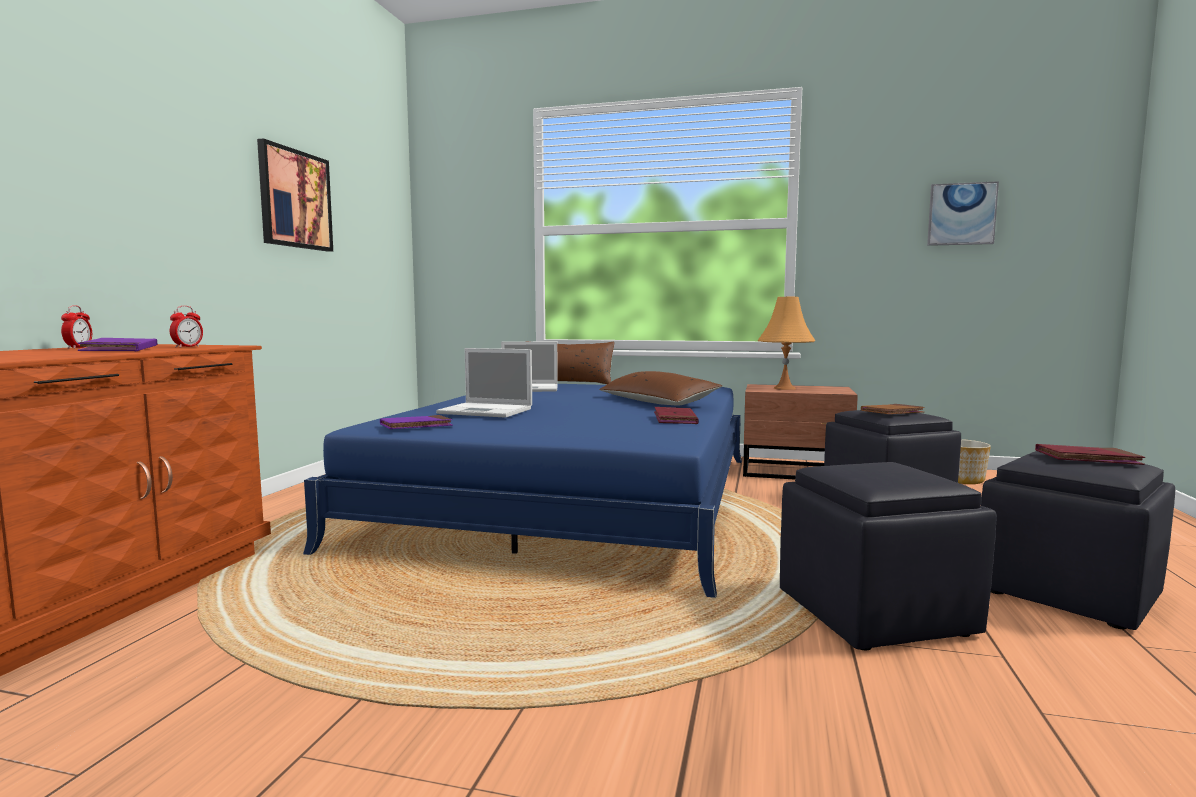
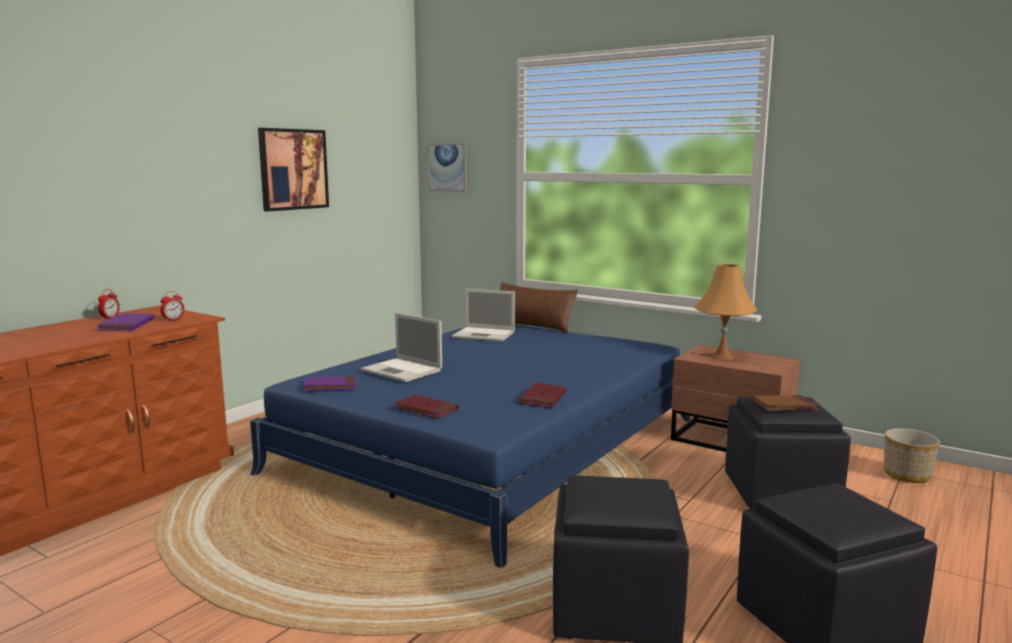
camera: 20 degrees right, 5 degrees up
brown pillow [599,371,723,405] -> none
picture [927,181,999,246] -> picture moved to [428,144,467,192]
red book [1035,444,1146,465] -> red book moved to [394,395,459,419]

